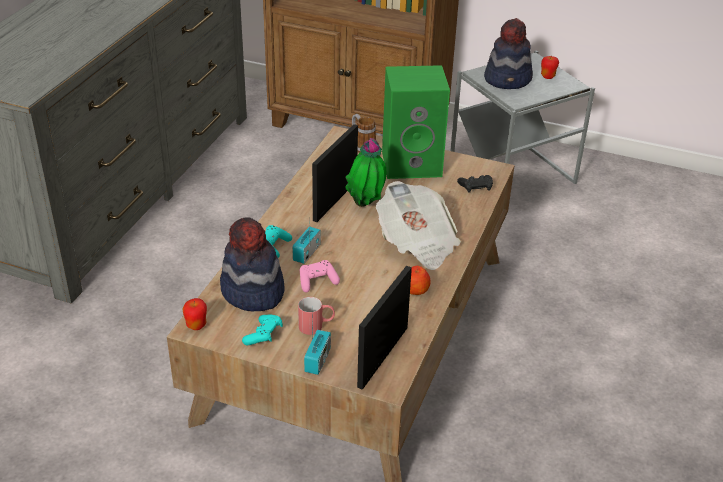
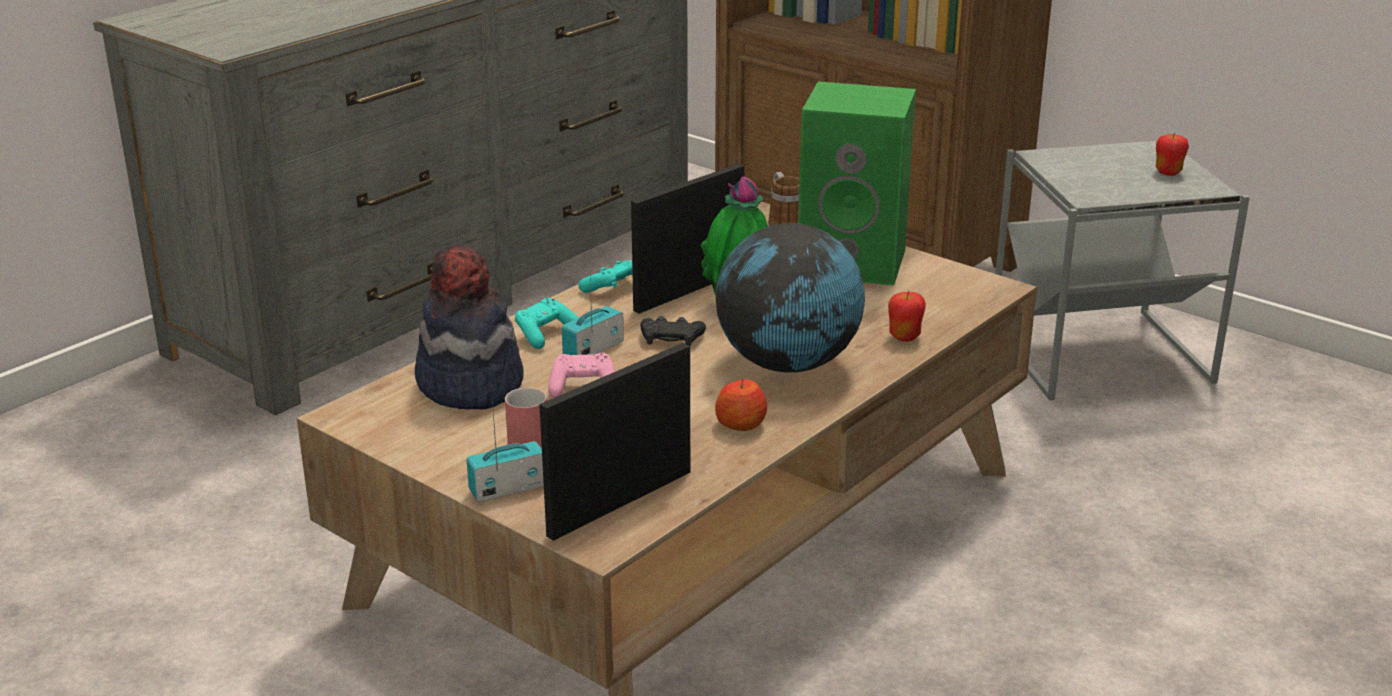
camera: 20 degrees right, 10 degrees down
apple [183,298,207,330] -> apple moved to [888,291,926,342]
turquoise game controller [242,315,283,345] -> turquoise game controller moved to [578,261,633,293]
radio [304,318,331,375] -> radio turned 150 degrees counterclockwise [467,402,544,502]
newspaper [376,181,461,270] -> globe [716,223,865,372]
black game controller [457,175,493,193] -> black game controller moved to [640,316,706,346]
hat [484,18,533,89] -> none

